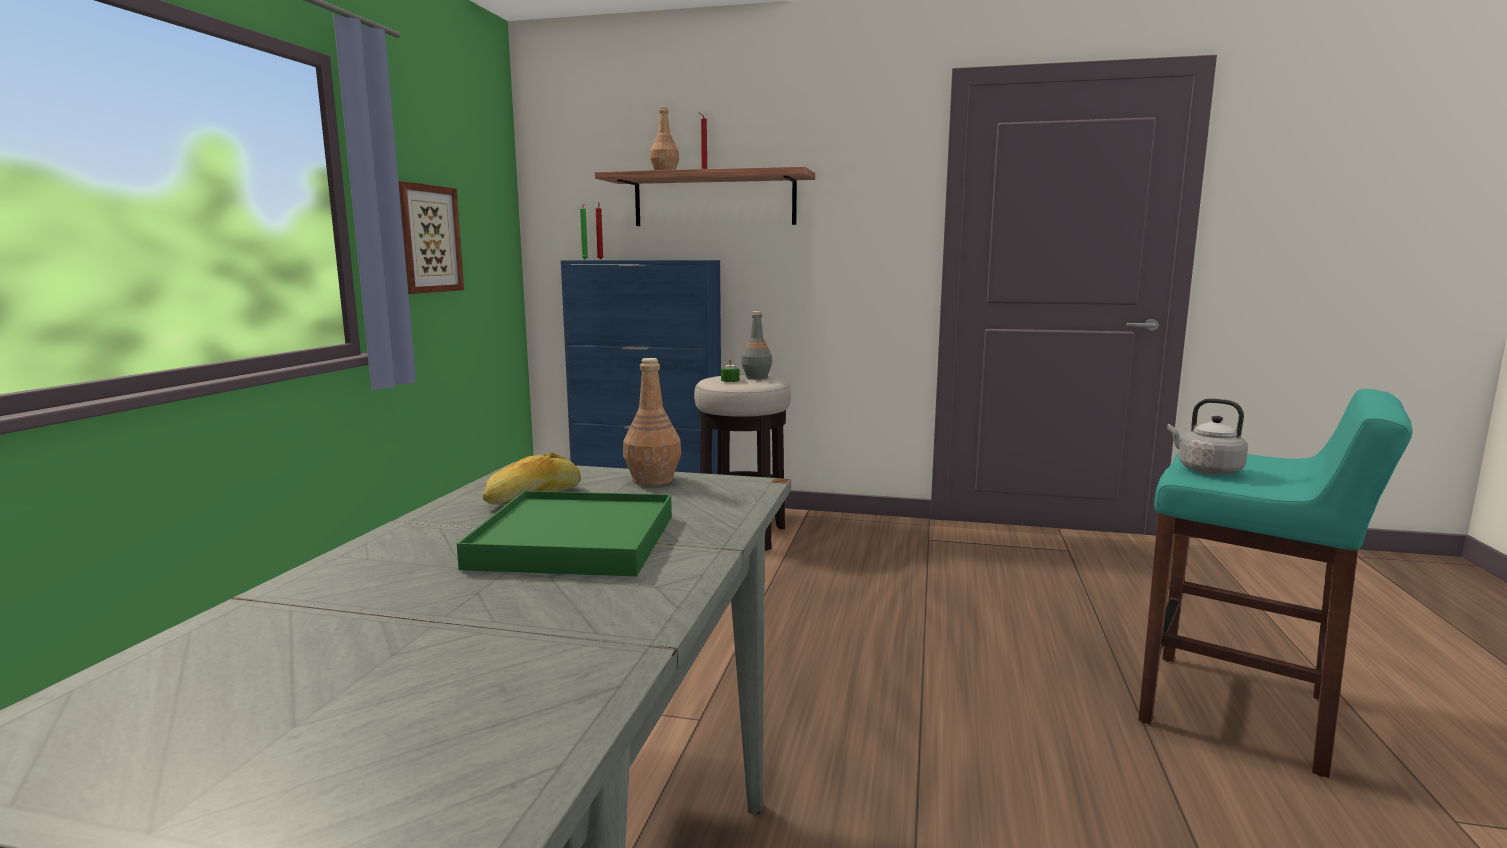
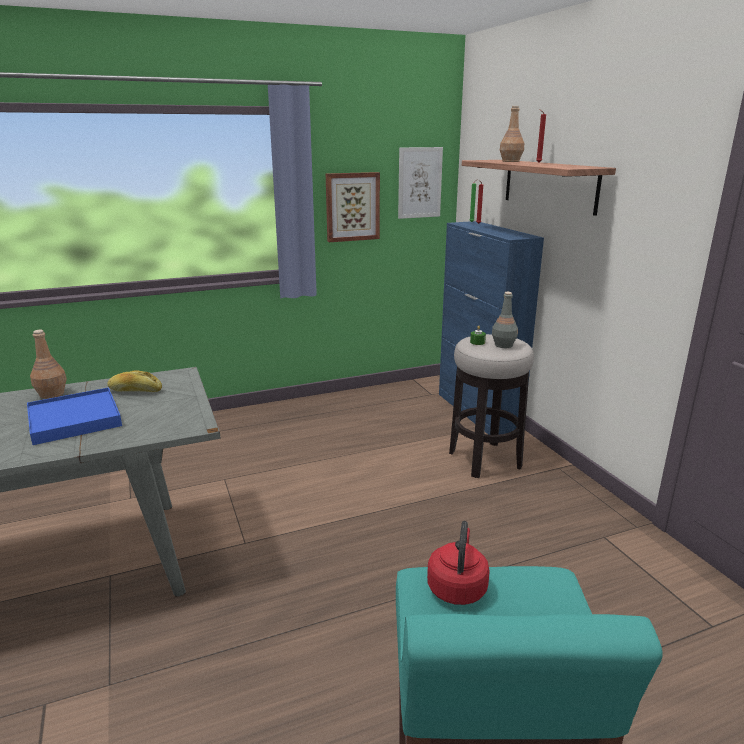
camera: 55 degrees right, 10 degrees up
green tray [457,491,672,576] -> blue tray [27,387,122,445]
brown bottle [623,358,681,486] -> brown bottle moved to [30,330,67,399]
grey kettle [1167,399,1248,475] -> red kettle [427,521,490,605]
none -> picture [398,147,443,219]

